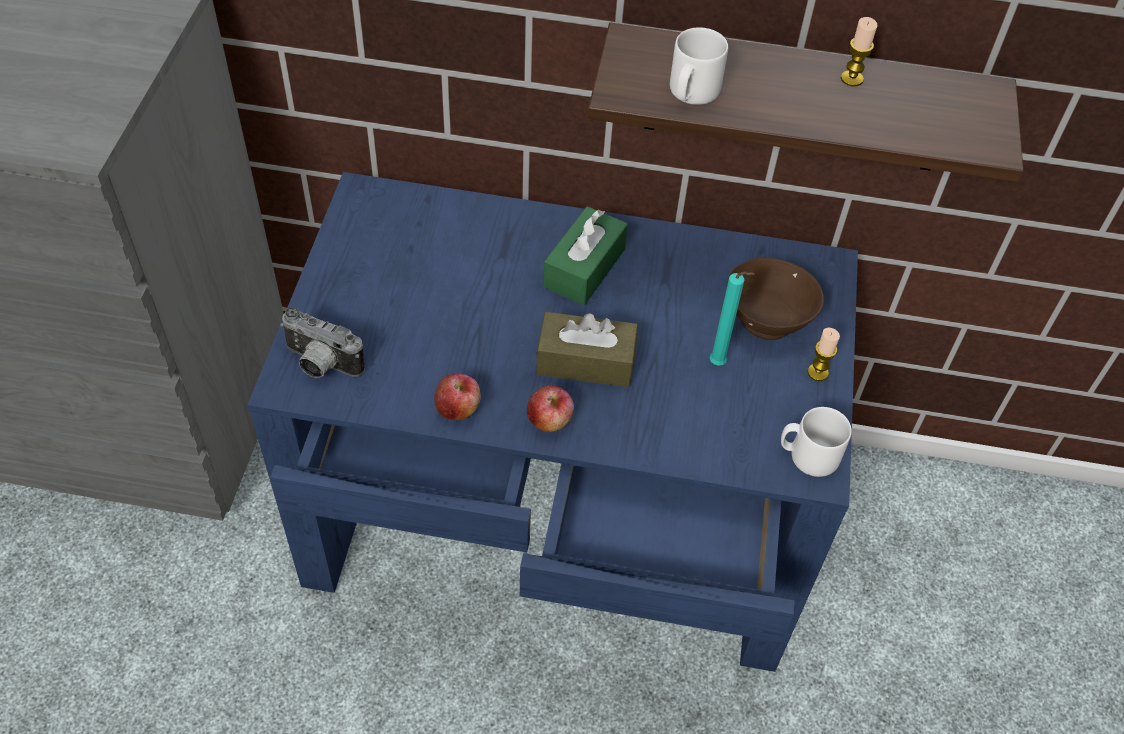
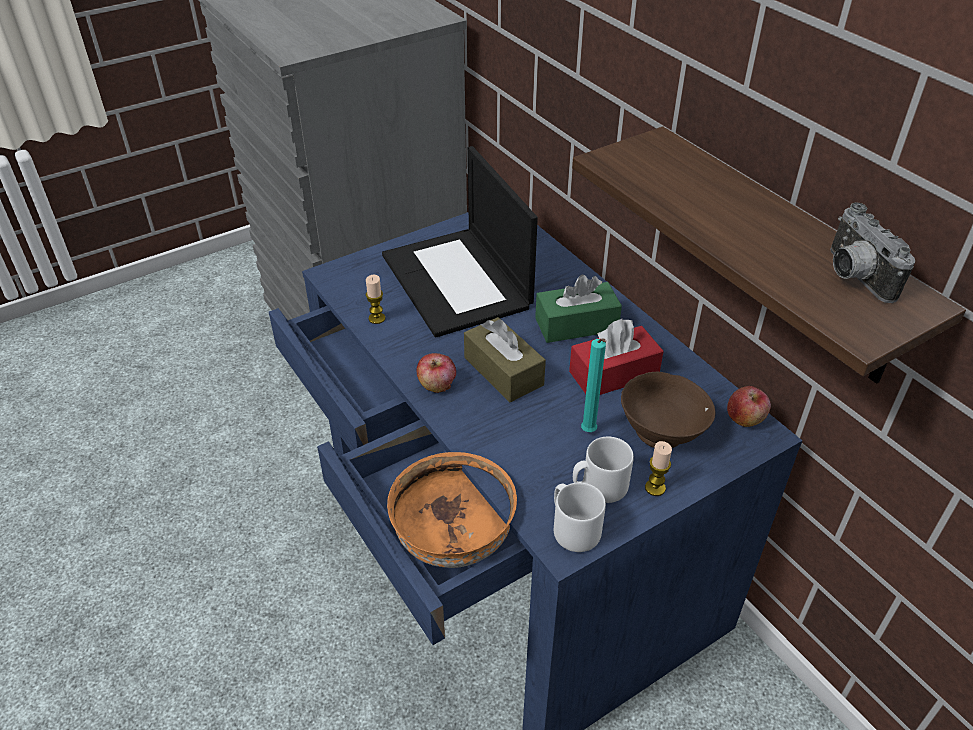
camera: 50 degrees right, 10 degrees down
camera [280,307,365,378] -> camera moved to [830,202,915,303]
apple [434,373,481,420] -> apple moved to [727,386,771,427]
white mug [670,27,728,105] -> white mug moved to [573,437,634,503]
candle [841,17,878,86] -> candle moved to [366,275,385,324]
none -> laptop [382,146,538,338]
none -> orange bowl [387,452,517,568]
none -> red tissue box [569,319,664,395]

